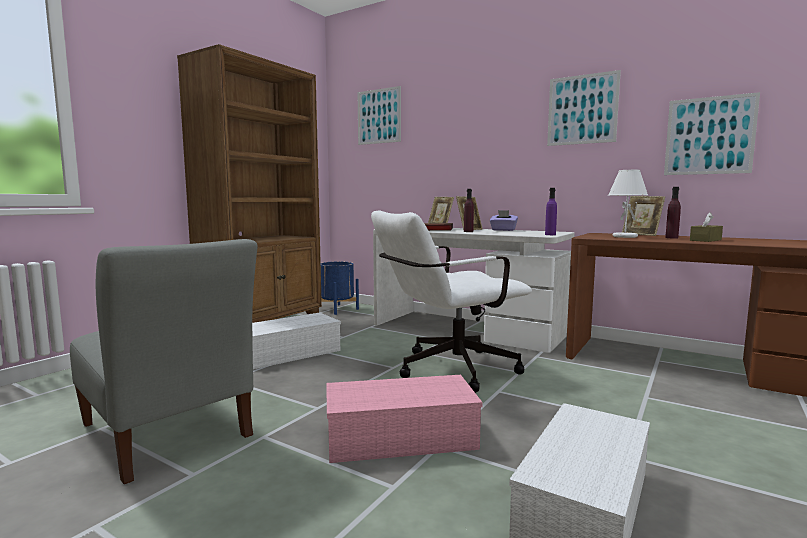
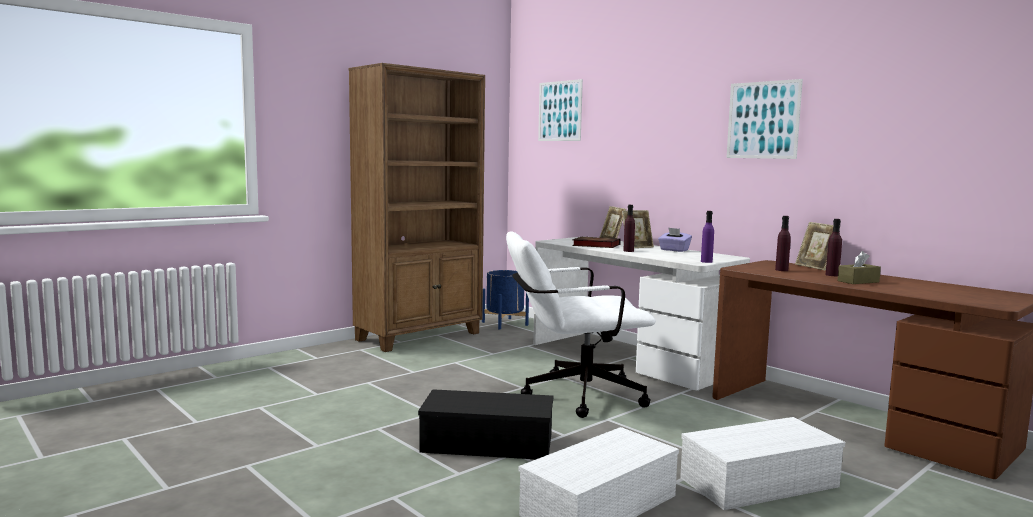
camera: 15 degrees right, 0 degrees up
grey chair [70,239,258,484] -> none
white storage box [252,312,341,369] -> white storage box moved to [680,417,845,510]
pink storage box [326,375,483,463] -> black storage box [418,389,553,459]
white table lamp [608,170,648,238] -> purple bottle [775,216,791,271]
picture [664,92,760,175] -> none

